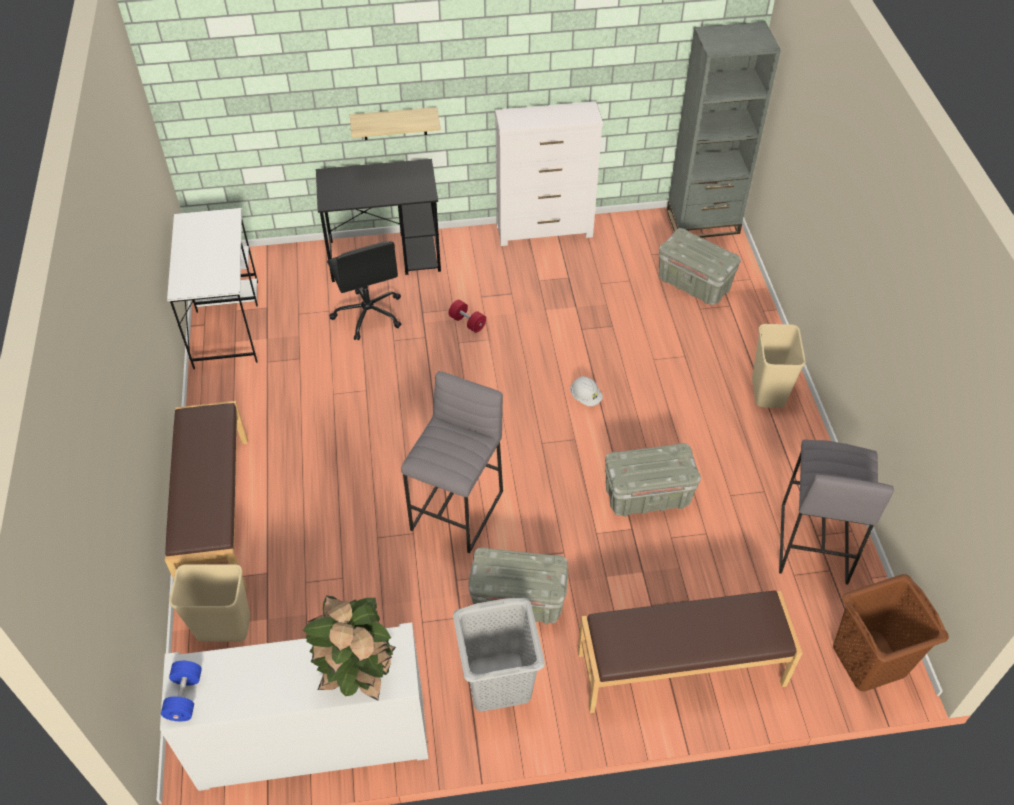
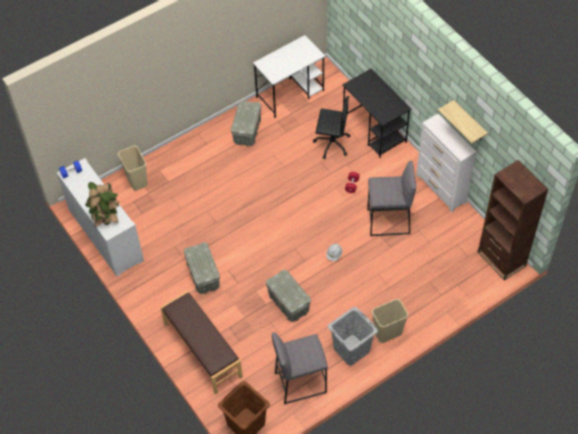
camera: 65 degrees right, 5 degrees up
brown bench [165,401,248,589] -> none
black office chair [327,241,401,340] -> black office chair turned 120 degrees counterclockwise [313,96,351,159]
shelf [350,107,441,140] -> shelf moved to [438,100,488,144]
grey stool [401,371,503,553] -> grey stool moved to [367,161,416,236]
grey laundry basket [453,598,545,712] -> grey laundry basket moved to [328,307,378,366]
grey storage box [659,228,741,305] -> grey storage box moved to [231,100,261,146]
grey bookcase [667,21,781,238] -> brown bookcase [478,160,548,281]

